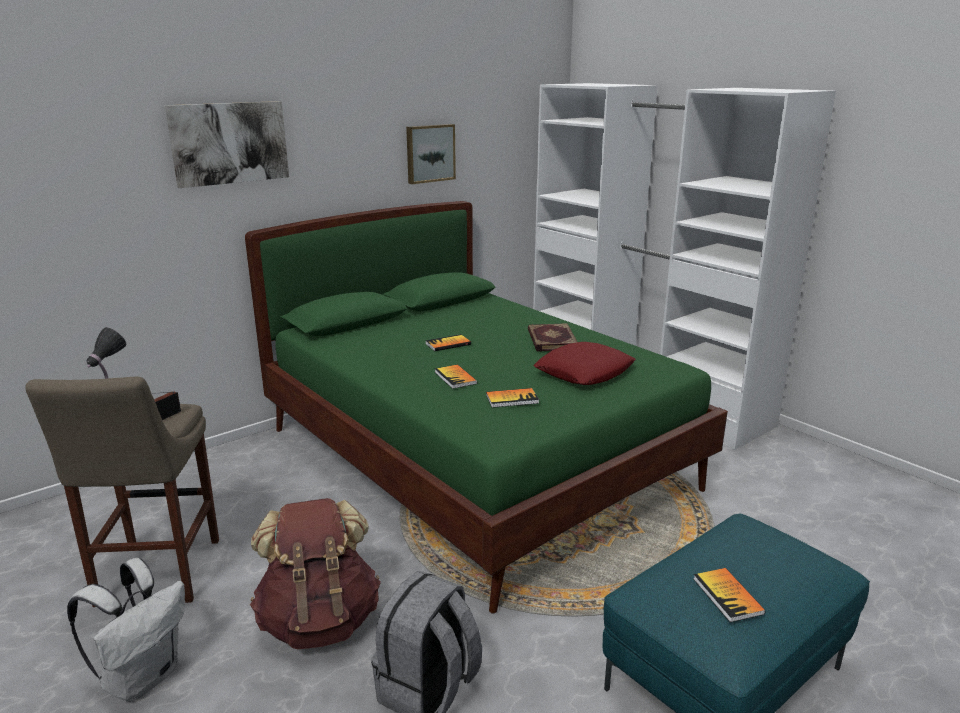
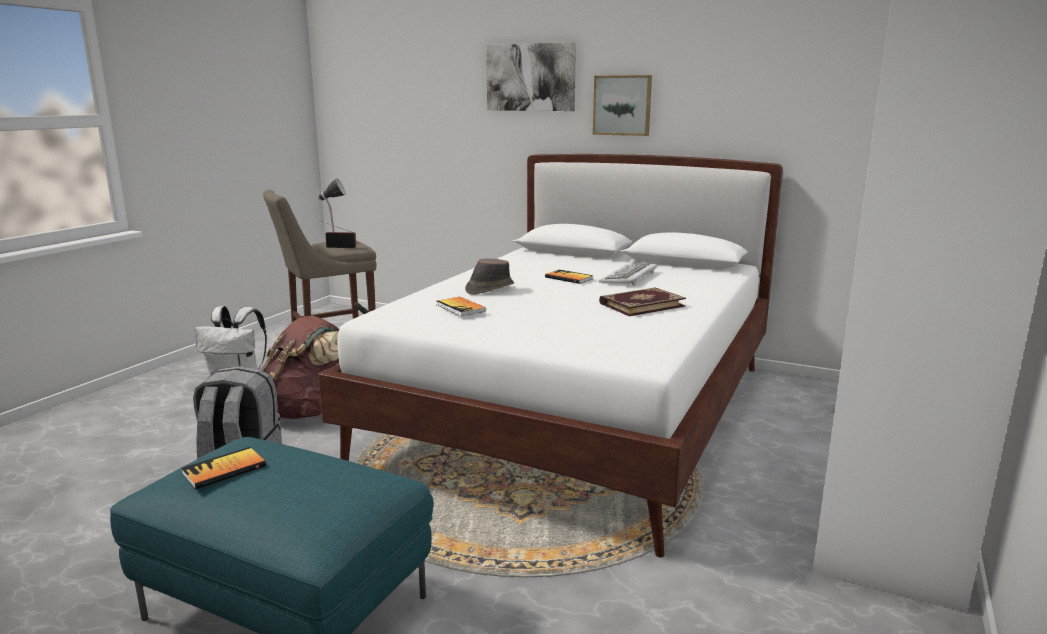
camera: 65 degrees right, 5 degrees down
green bed [245,201,728,613] -> white bed [318,154,783,558]
picture [406,124,456,184] -> picture moved to [593,75,652,136]
book [435,364,477,389] -> brown hat [465,258,514,294]
red pillow [533,342,635,385] -> none
none -> keyboard [599,263,657,286]

